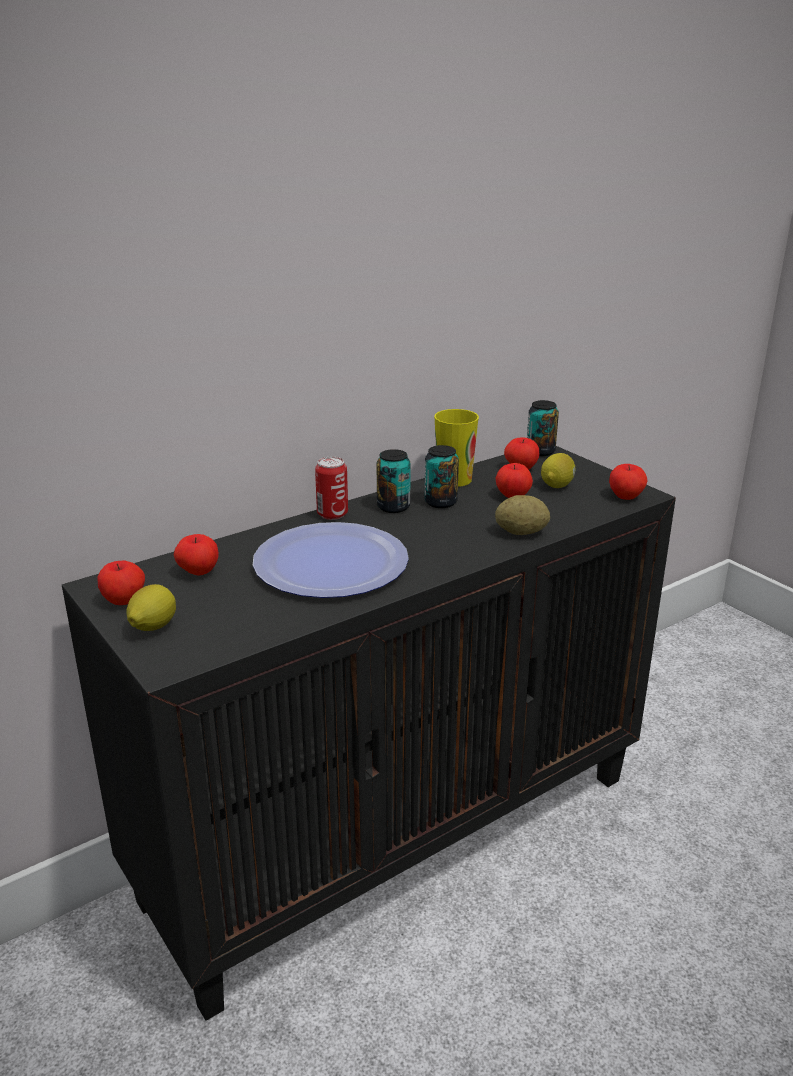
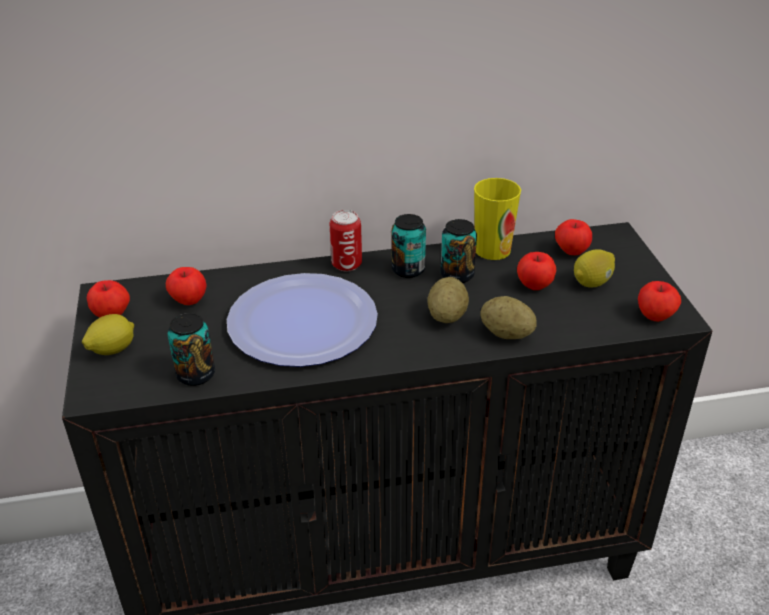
camera: 25 degrees right, 10 degrees up
can [527,400,559,456] -> can moved to [168,313,215,386]
none -> potato [427,277,469,323]

